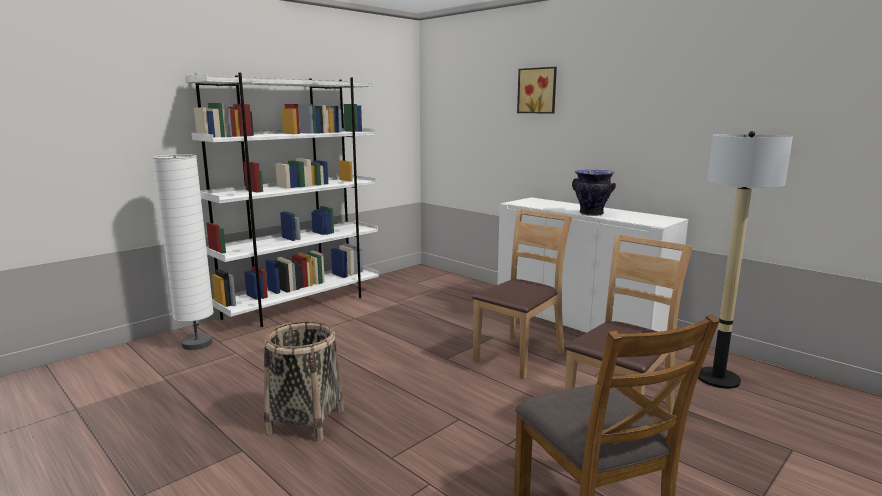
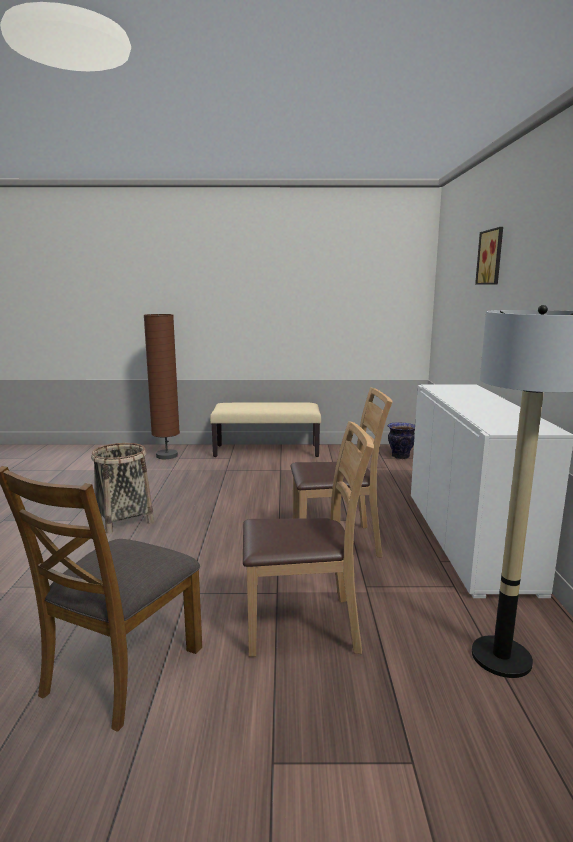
camera: 45 degrees right, 0 degrees up
white floor lamp [152,154,214,350] -> brown floor lamp [144,314,180,459]
white bookcase [185,73,379,327] -> beige bench [210,402,321,457]
vase [572,169,616,216] -> vase moved to [388,422,415,459]

